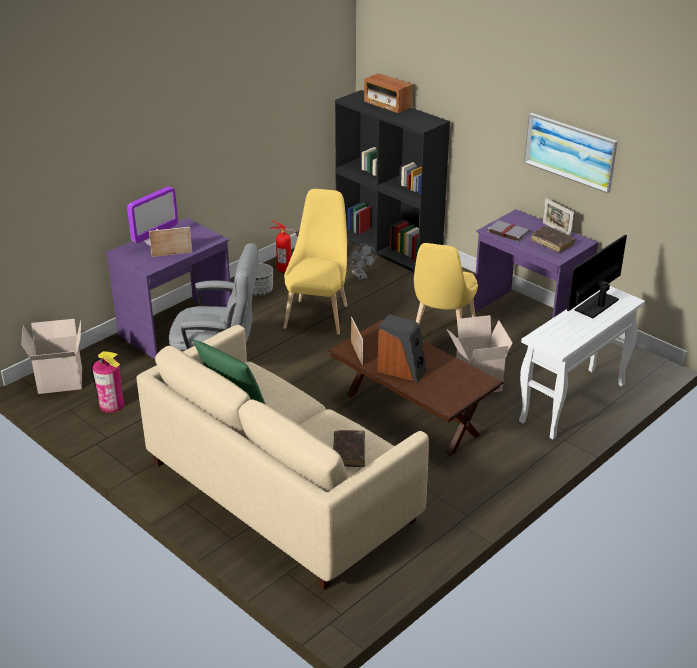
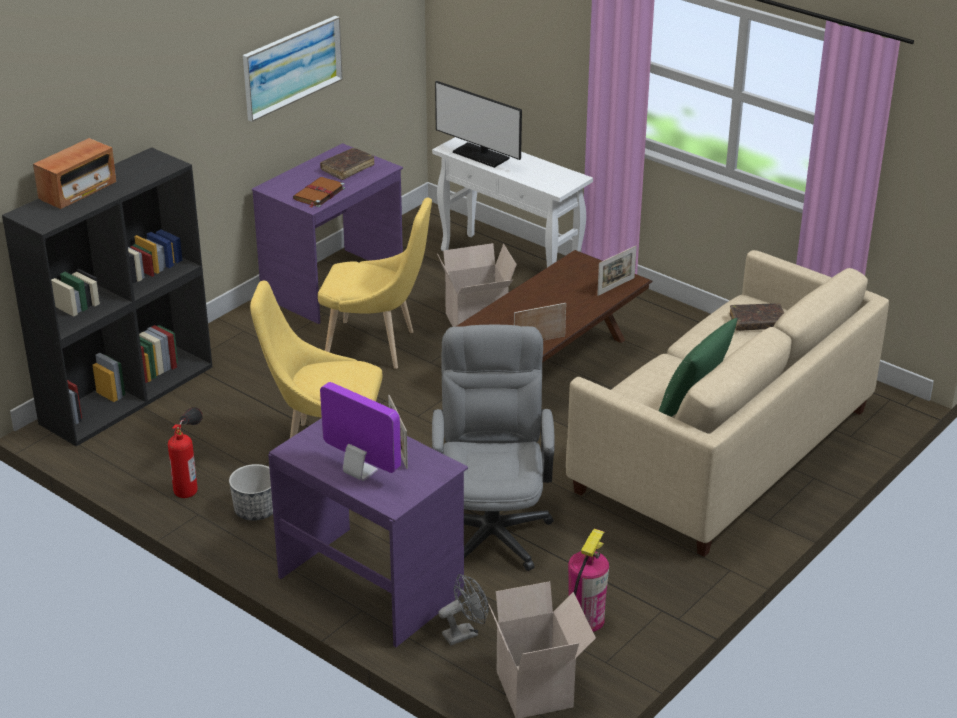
camera: 95 degrees left, 0 degrees up
grey fan [349,244,376,280] -> grey fan moved to [438,574,489,645]
speaker [377,314,427,383] -> none
grey book [487,220,530,242] -> brown book [293,177,345,208]
picture frame [543,198,574,237] -> picture frame moved to [597,246,637,296]

